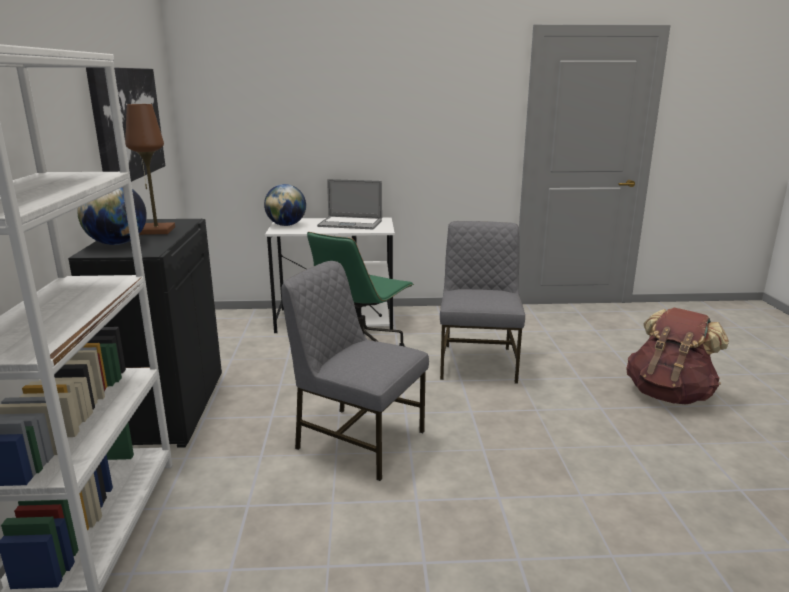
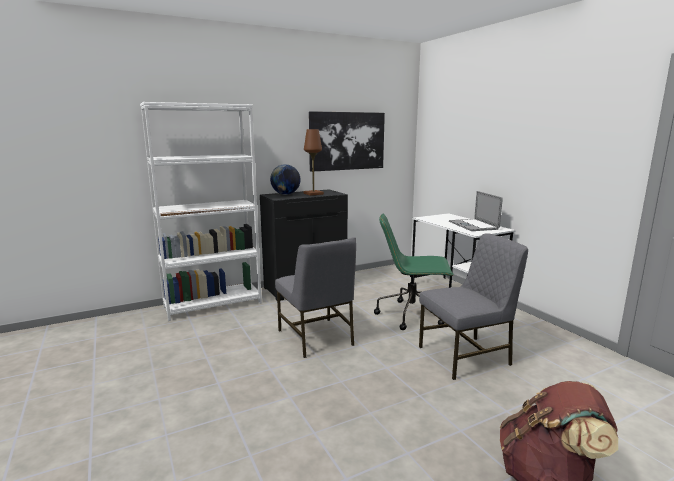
camera: 65 degrees right, 5 degrees down
globe [264,184,306,226] -> none
grey chair [281,261,429,481] -> grey chair turned 150 degrees clockwise [275,237,356,358]

